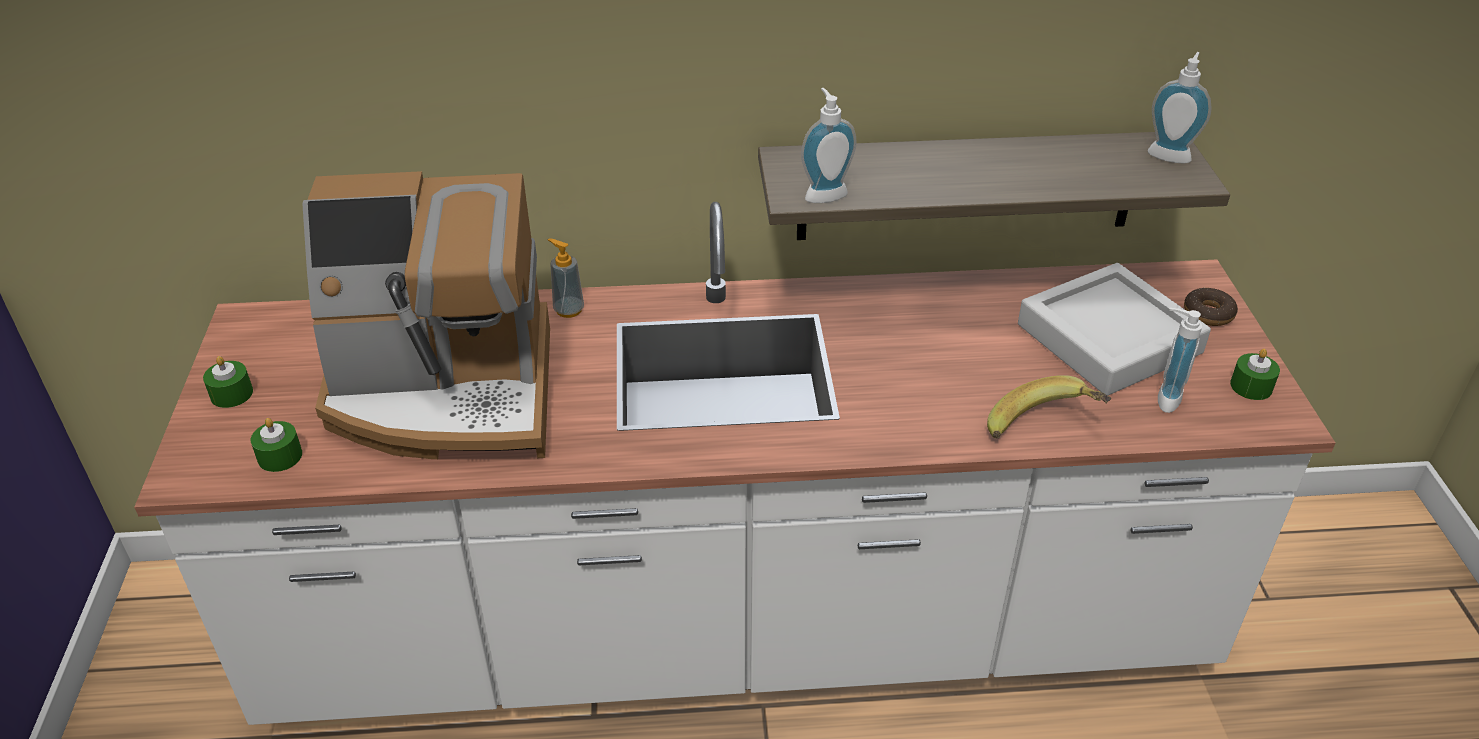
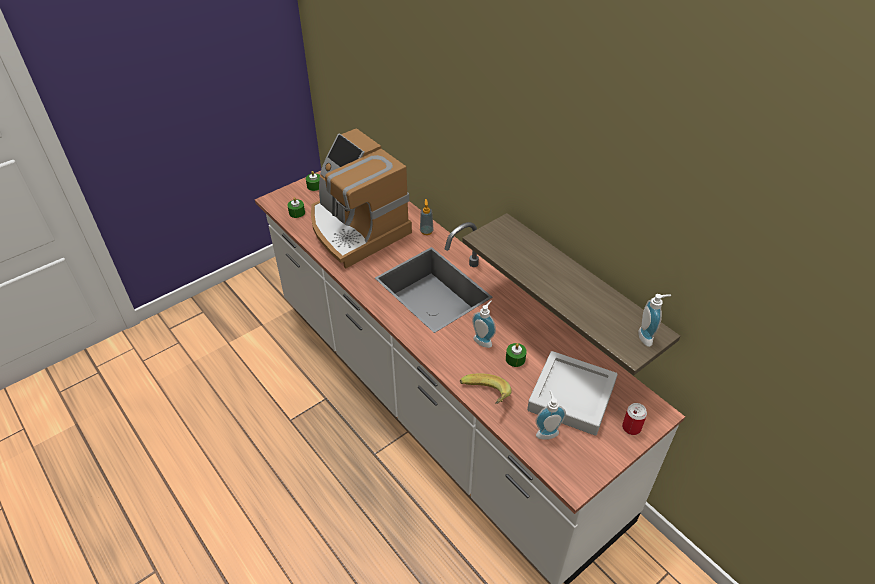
camera: 55 degrees right, 5 degrees up
soap dispenser [801,88,857,203] -> soap dispenser moved to [472,301,496,348]
donut [1184,288,1238,326] -> can [622,403,647,435]
green candle [1230,349,1280,400] -> green candle moved to [506,343,527,367]

